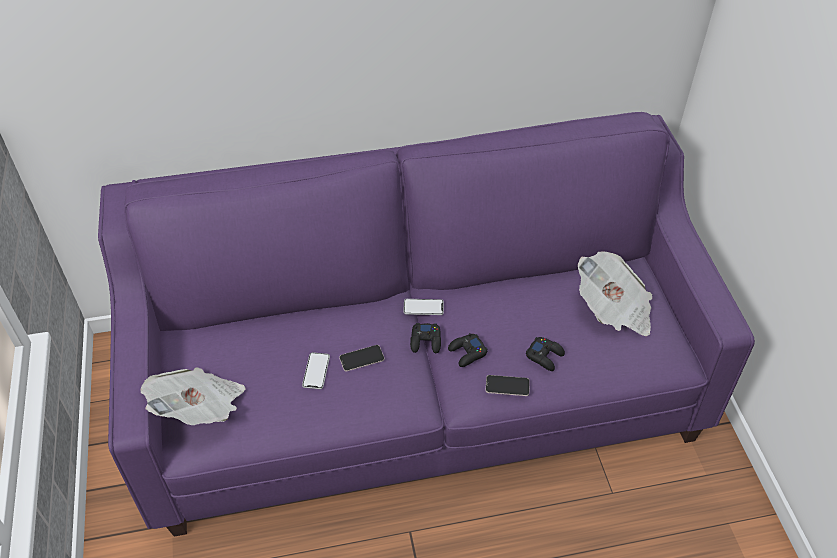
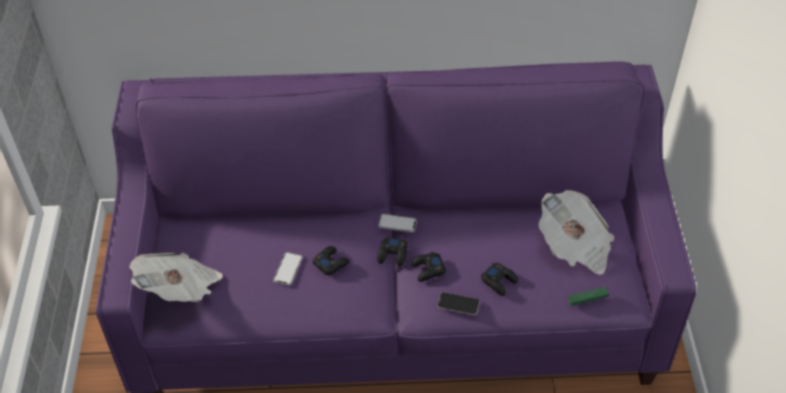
camera: 10 degrees right, 0 degrees up
phone [339,345,384,371] -> black game controller [313,246,349,275]
none -> green game controller [568,287,609,306]

